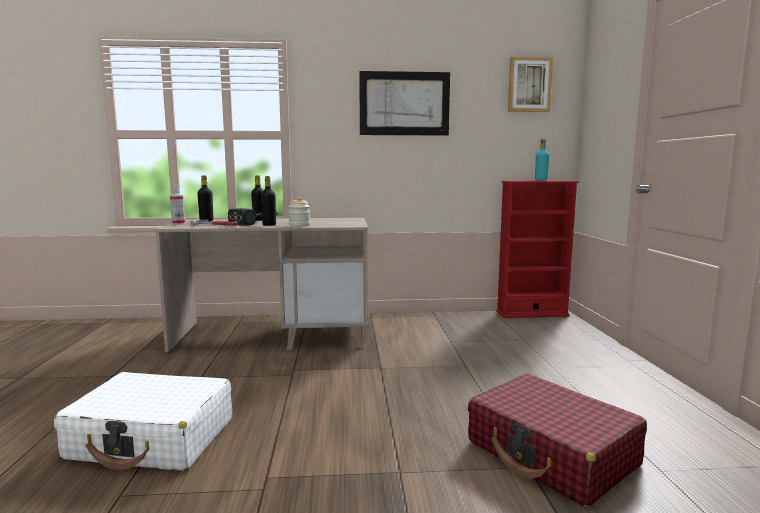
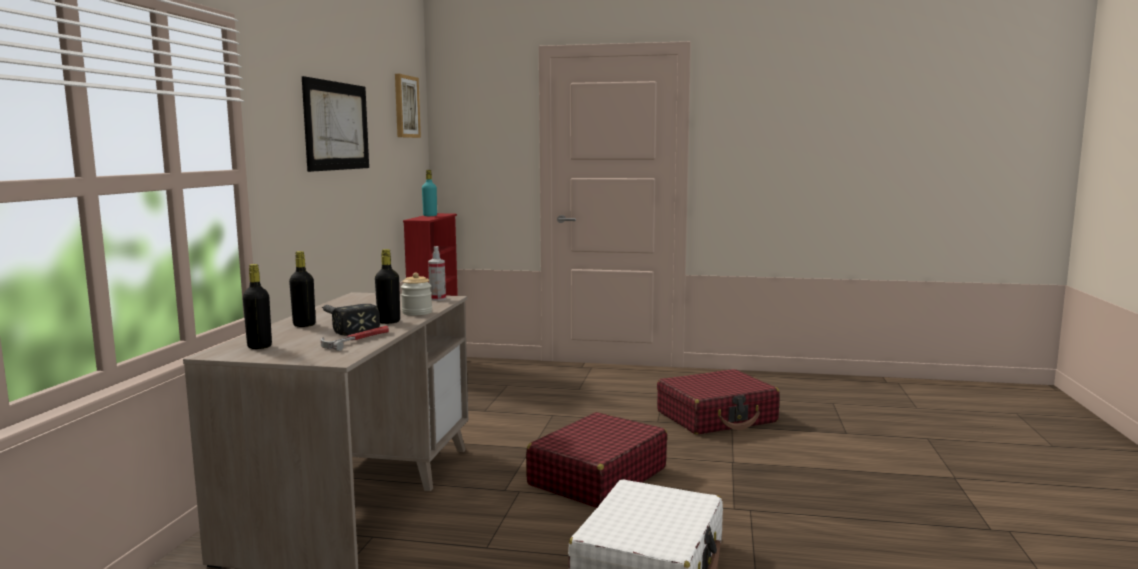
camera: 75 degrees left, 0 degrees up
spray bottle [170,184,185,225] -> spray bottle moved to [428,246,446,301]
none -> red suitcase [526,412,667,508]

